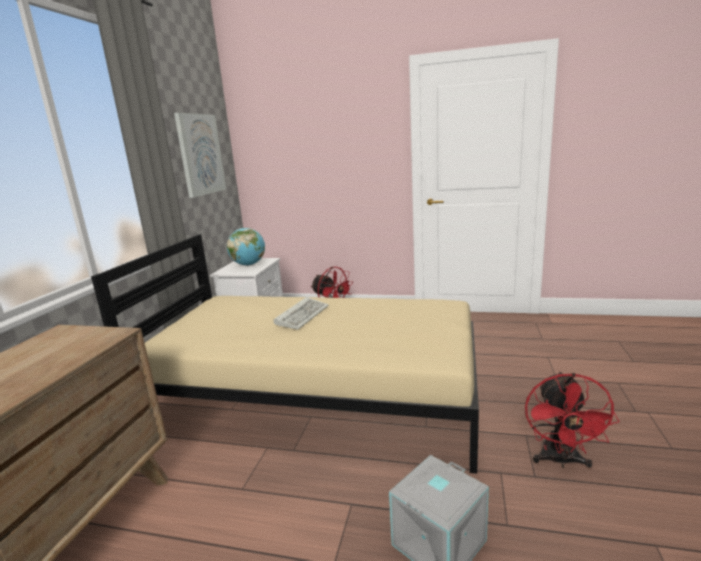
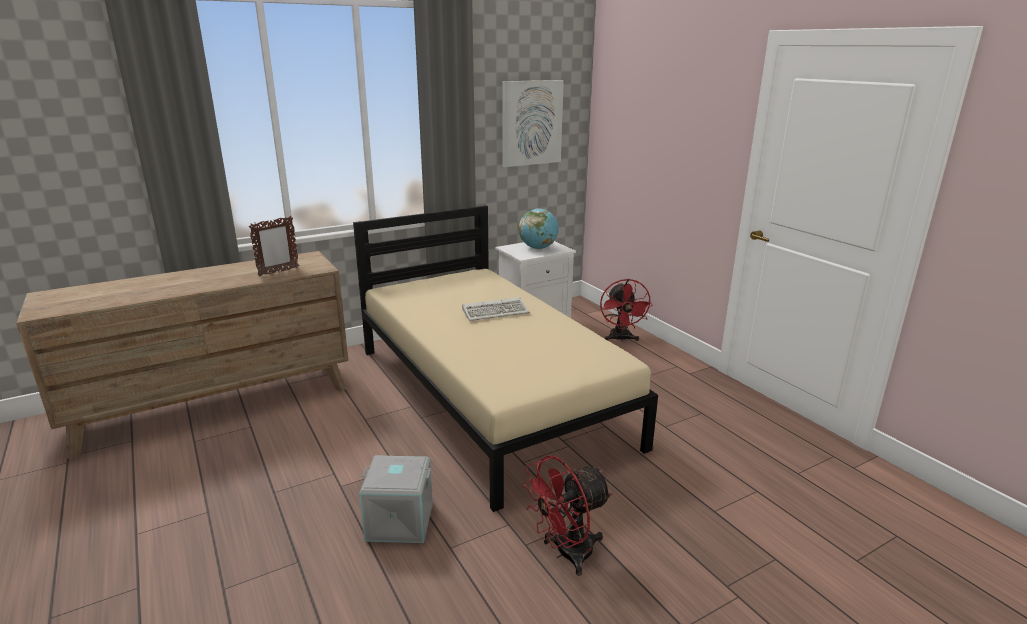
camera: 45 degrees right, 5 degrees up
none -> picture frame [249,216,299,277]

